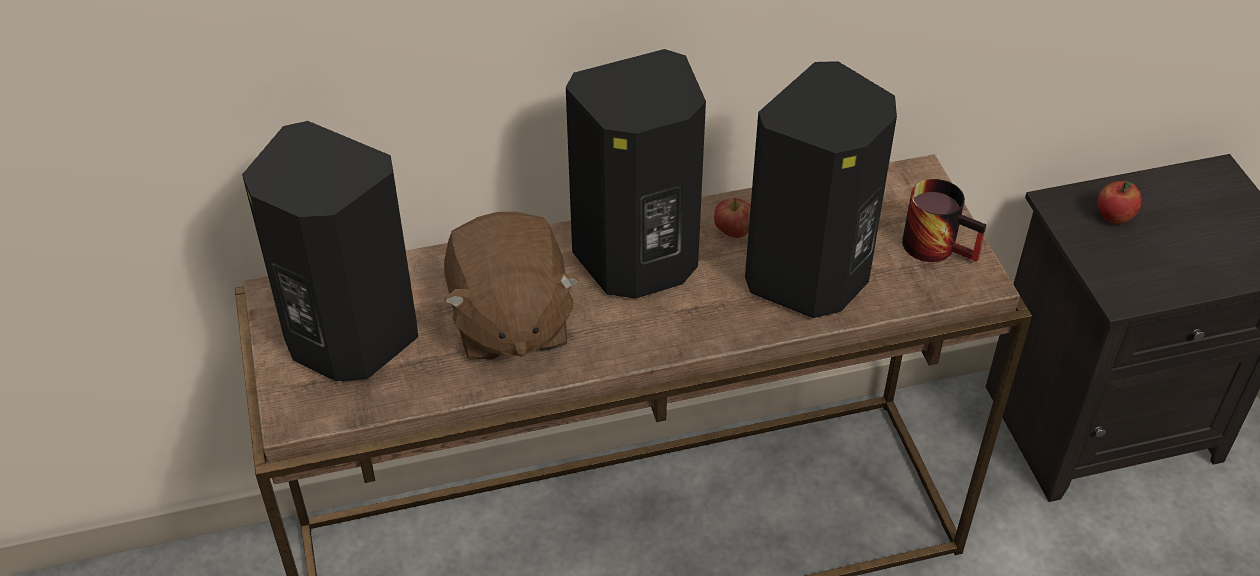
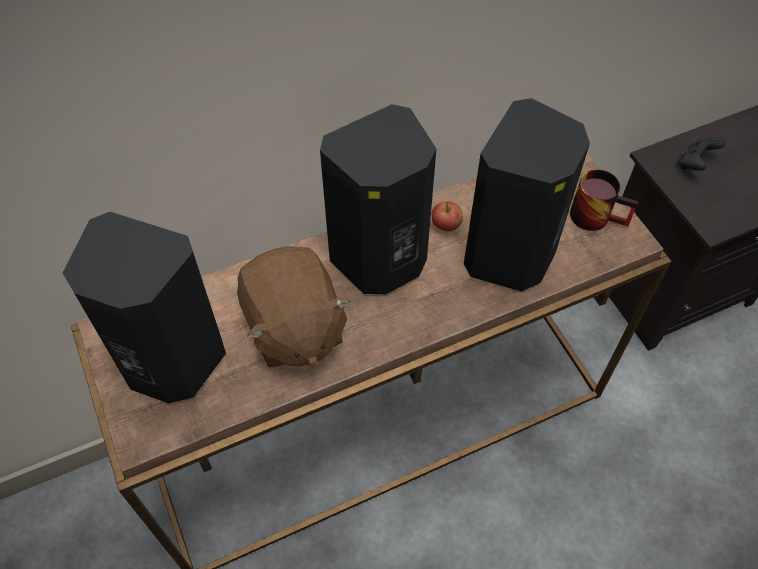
camera: 10 degrees left, 10 degrees up
apple [1097,181,1141,224] -> black game controller [678,137,725,171]

